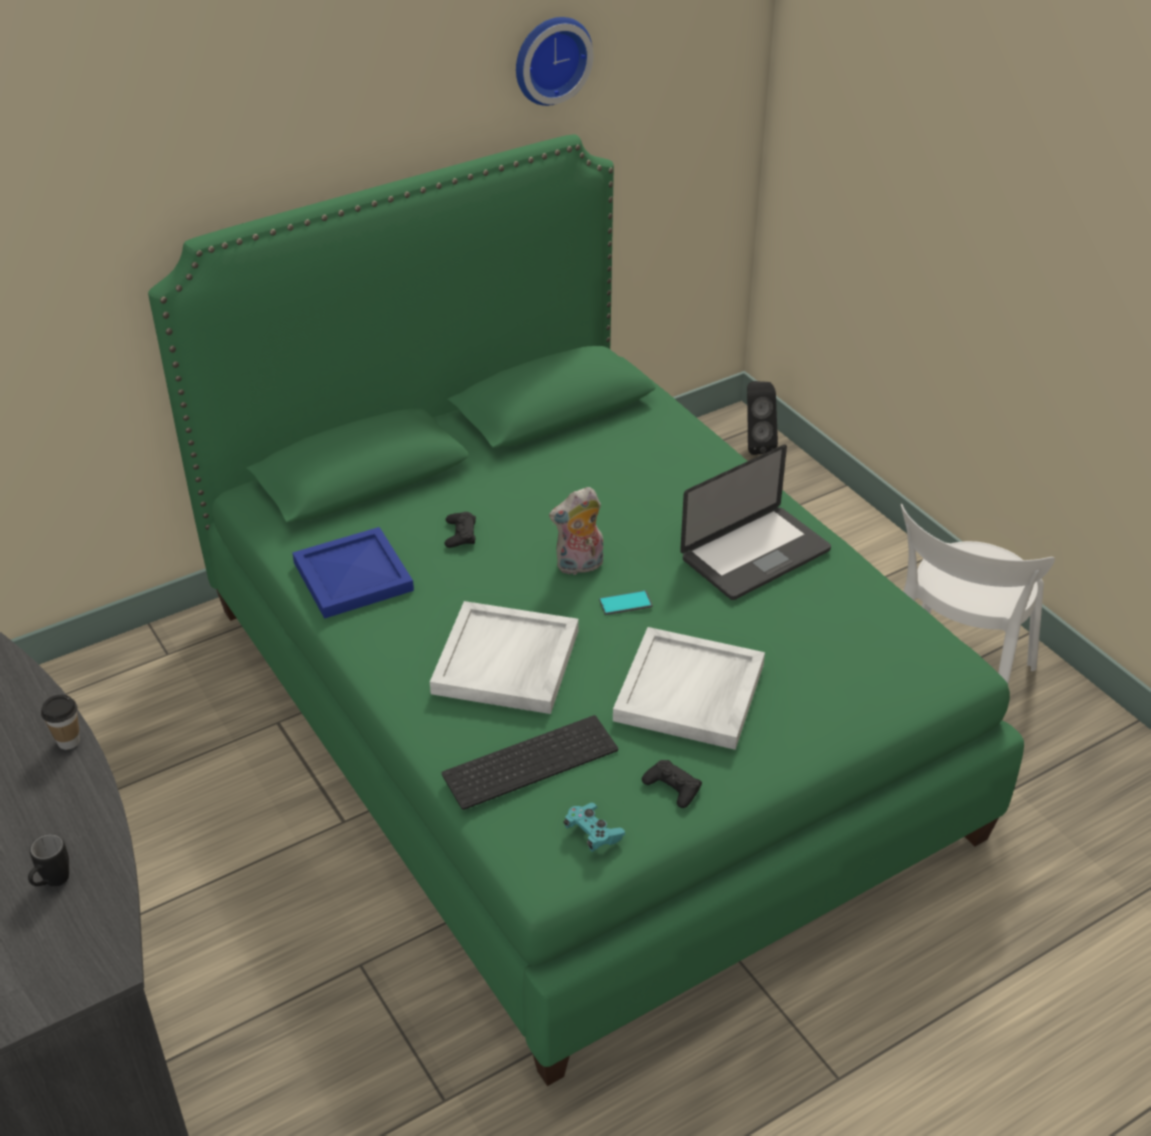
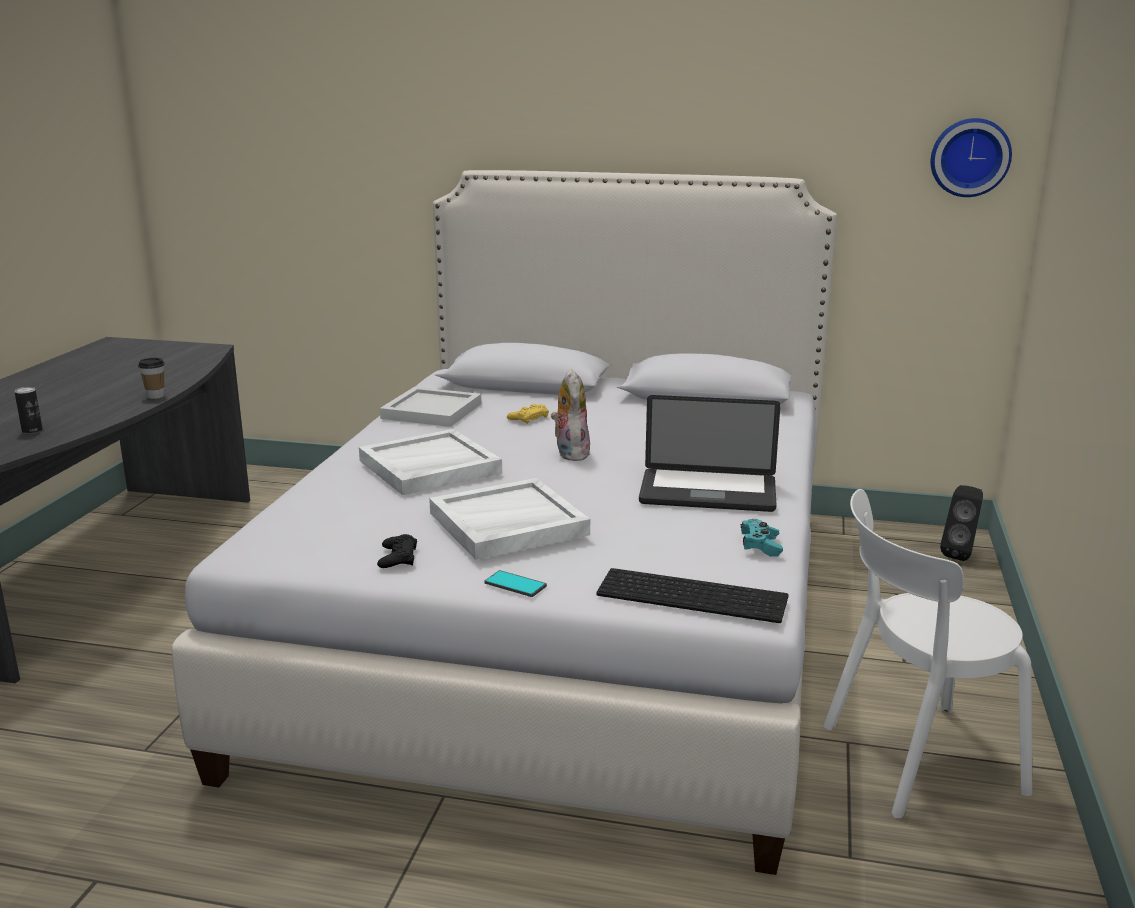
camera: 45 degrees right, 20 degrees down
black mug [28,834,69,887] -> can [15,387,43,434]
green bed [148,134,1024,1086] -> white bed [172,170,837,875]
blue tray [292,527,414,619] -> white tray [380,387,481,427]
keyboard [442,715,618,810] -> keyboard moved to [596,568,788,623]
black game controller [445,512,476,548] -> yellow game controller [507,404,549,424]
wall clock [516,17,593,106] -> wall clock moved to [931,118,1012,197]
plush toy [549,487,603,575] -> plush toy turned 60 degrees clockwise [551,369,590,461]
turquoise game controller [564,803,625,852] -> turquoise game controller moved to [740,519,783,557]
phone [599,590,652,615] -> phone moved to [485,570,547,597]

